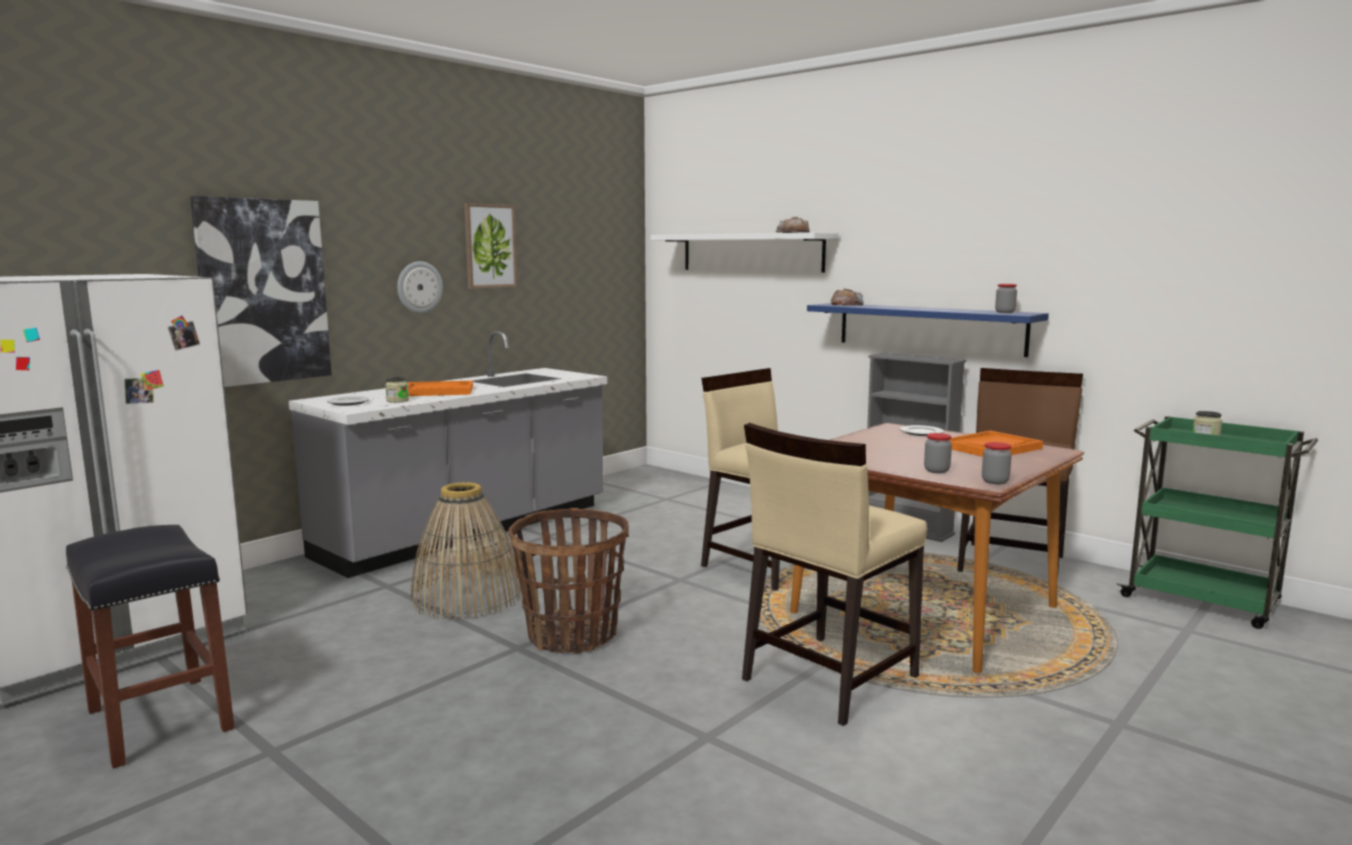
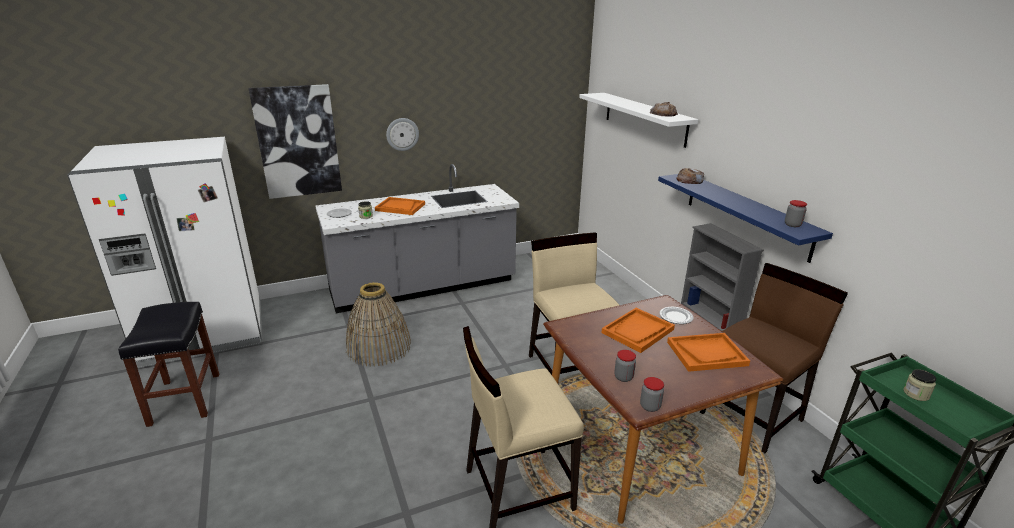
camera: 25 degrees right, 15 degrees up
picture [464,203,518,289] -> none
basket [509,508,629,653] -> none
none -> orange tray [601,308,675,353]

